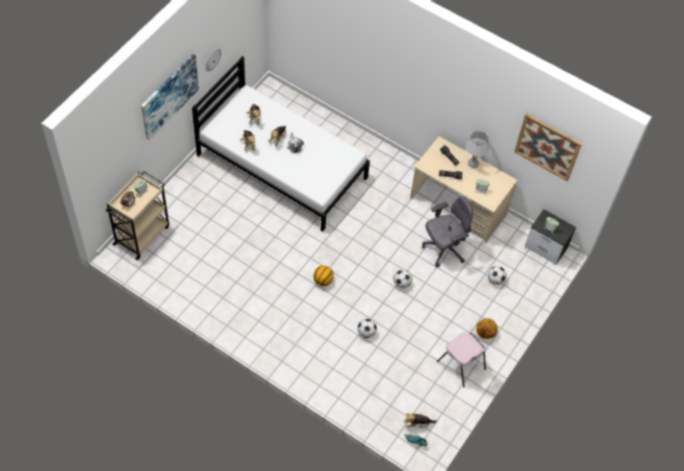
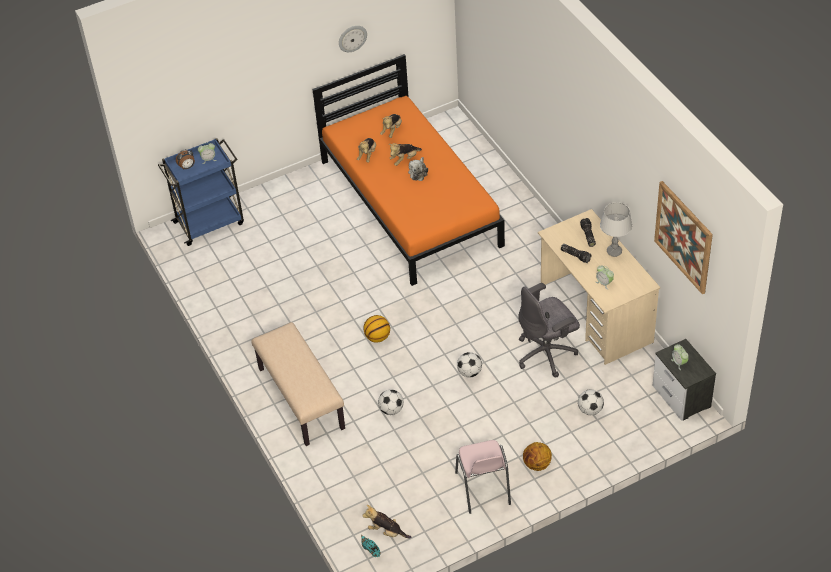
camera: 35 degrees right, 10 degrees down
beige cart [105,171,169,260] -> blue cart [158,138,244,246]
picture [141,54,199,140] -> none
white bed [192,56,370,232] -> orange bed [312,54,505,286]
grey office chair [422,196,473,267] -> grey office chair turned 150 degrees clockwise [518,283,580,378]
none -> beige bench [251,322,345,446]

